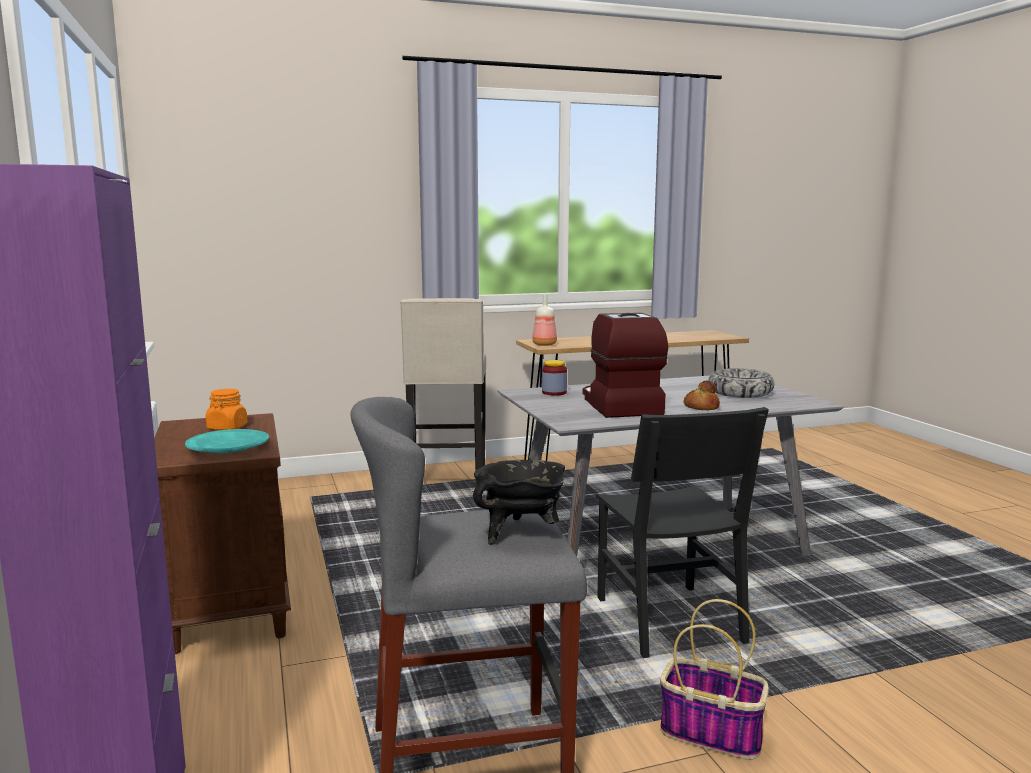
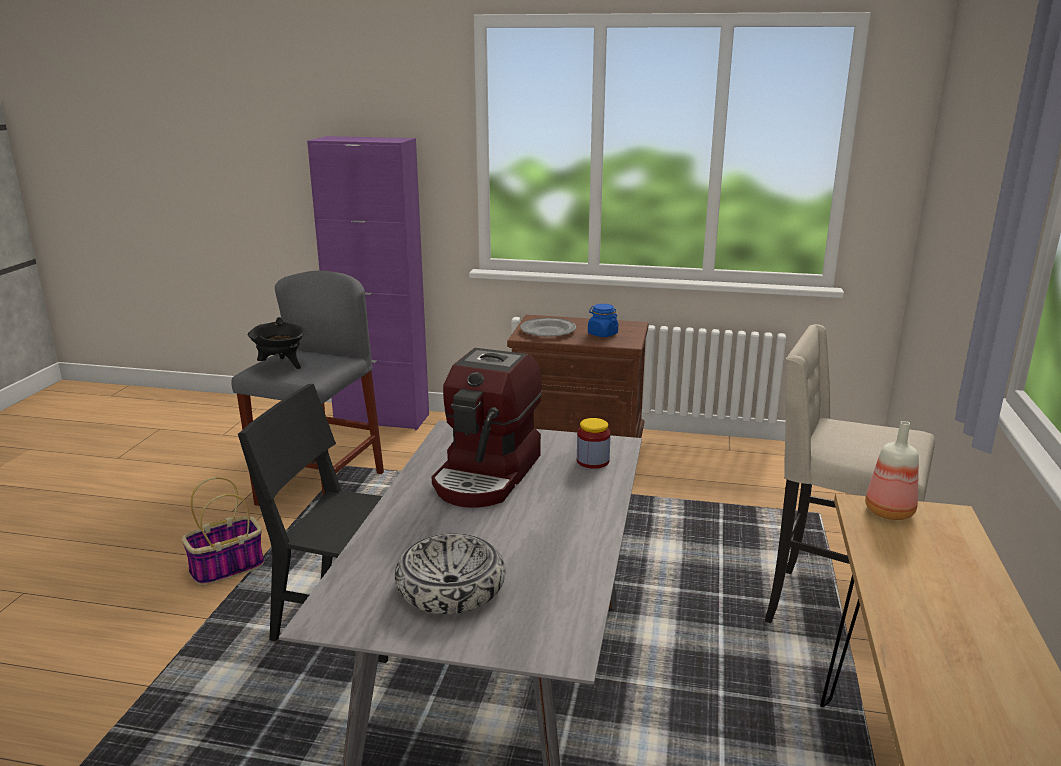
camera: 120 degrees right, 10 degrees up
turquoise plate [185,429,269,453] -> grey plate [520,318,576,337]
orange jar [205,389,247,430] -> blue jar [588,304,618,337]
coffee machine [583,313,668,418] -> coffee machine turned 90 degrees clockwise [431,348,542,508]
bread [684,381,720,410] -> none

